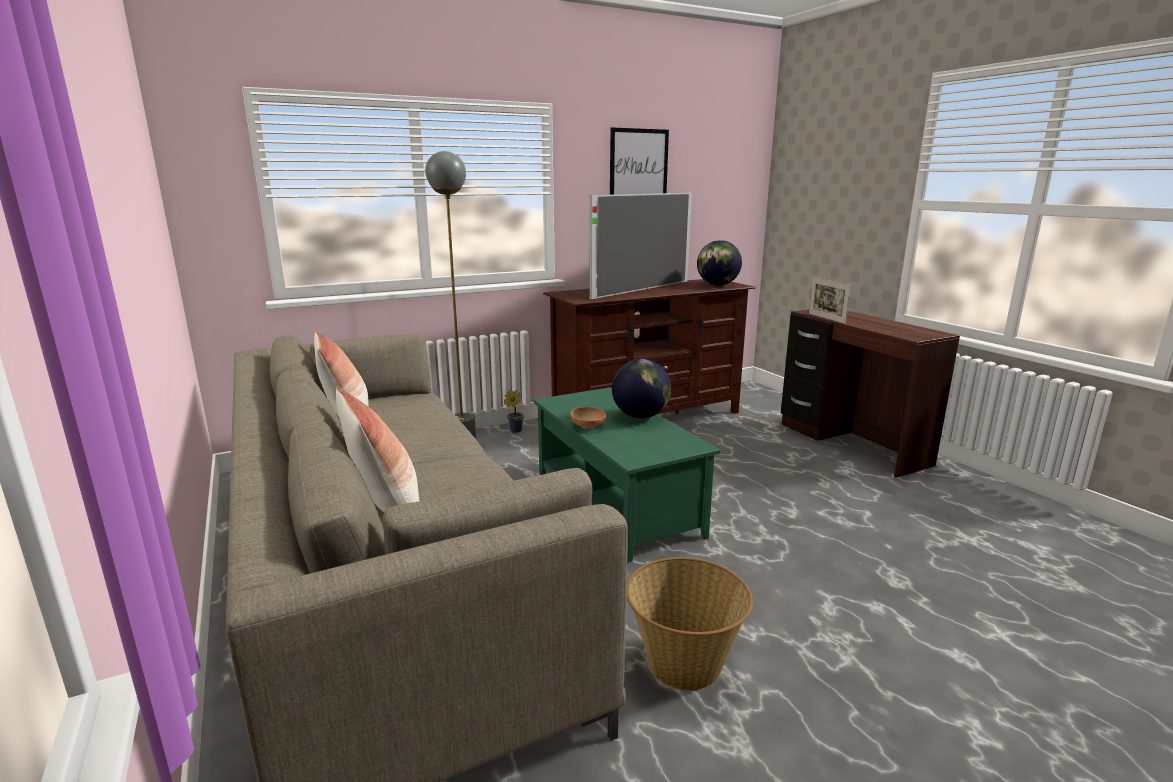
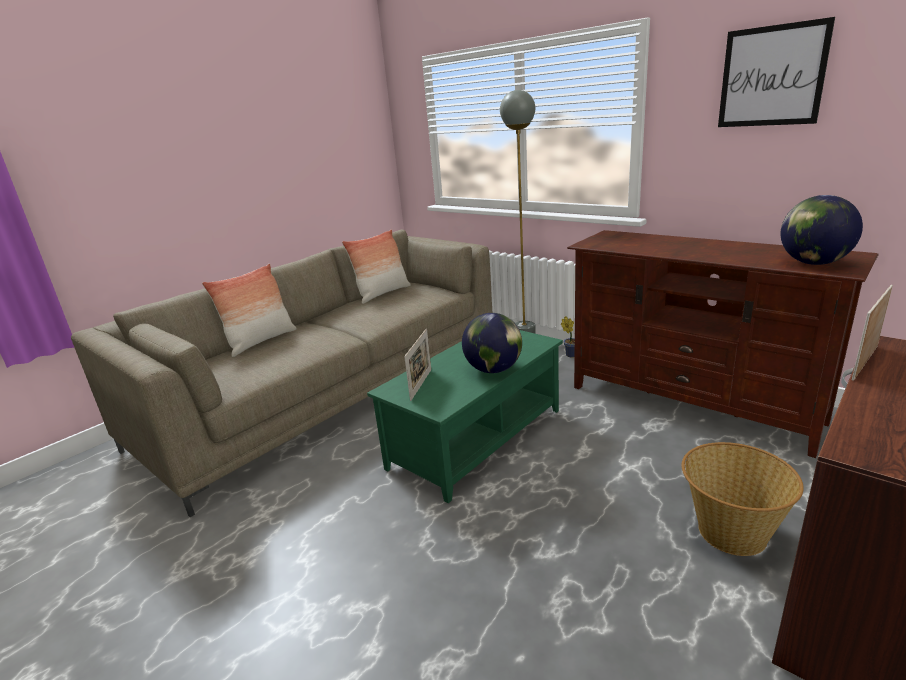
camera: 70 degrees right, 5 degrees up
brown bowl [570,407,606,429] -> none
television [590,192,692,299] -> none
basket [627,557,753,691] -> basket moved to [682,442,804,556]
none -> picture frame [404,329,431,401]

